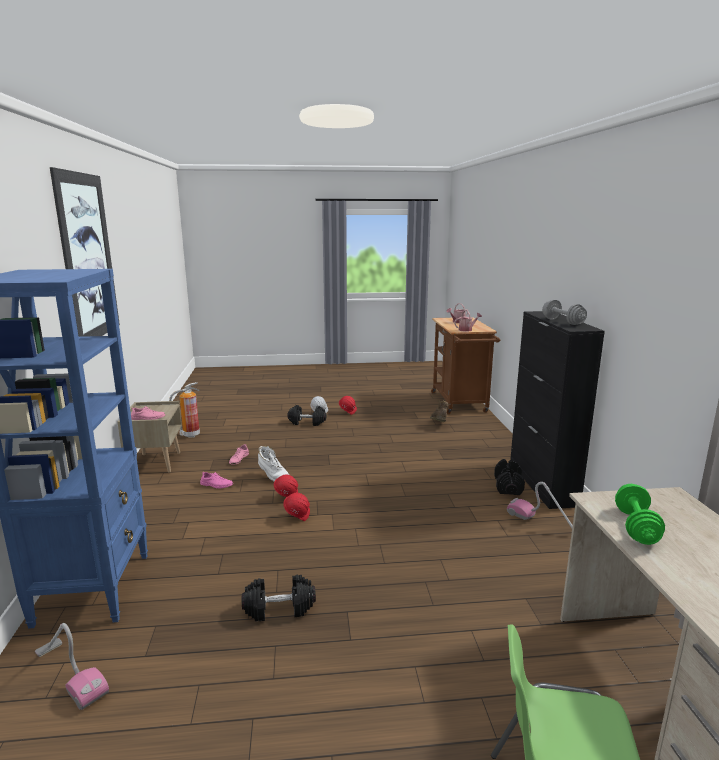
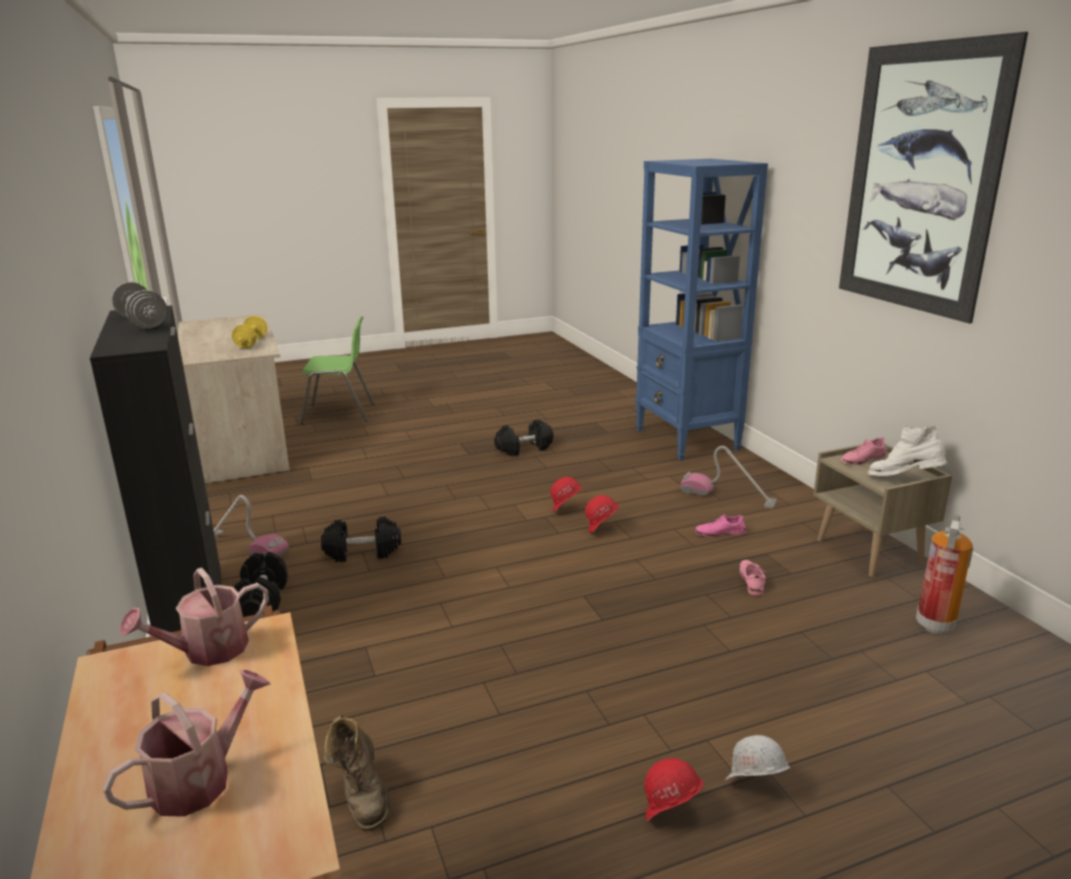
camera: 165 degrees right, 5 degrees up
vacuum cleaner [35,623,109,710] -> vacuum cleaner moved to [680,446,777,509]
white boot [258,446,289,481] -> white boot moved to [868,425,947,476]
black dumbbell [288,405,327,426] -> black dumbbell moved to [321,517,401,562]
green dumbbell [615,484,665,545] -> yellow dumbbell [232,316,267,348]

